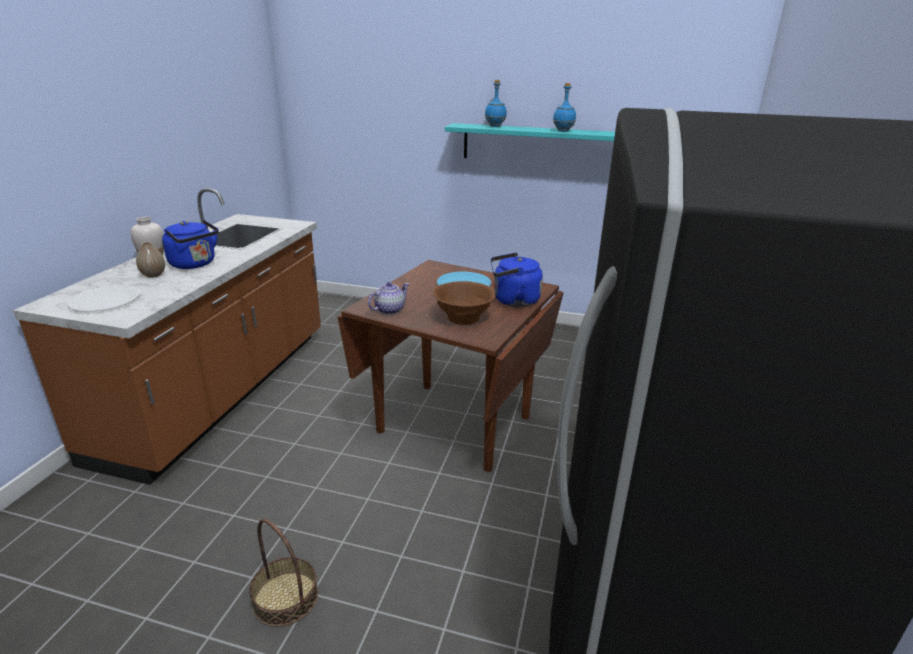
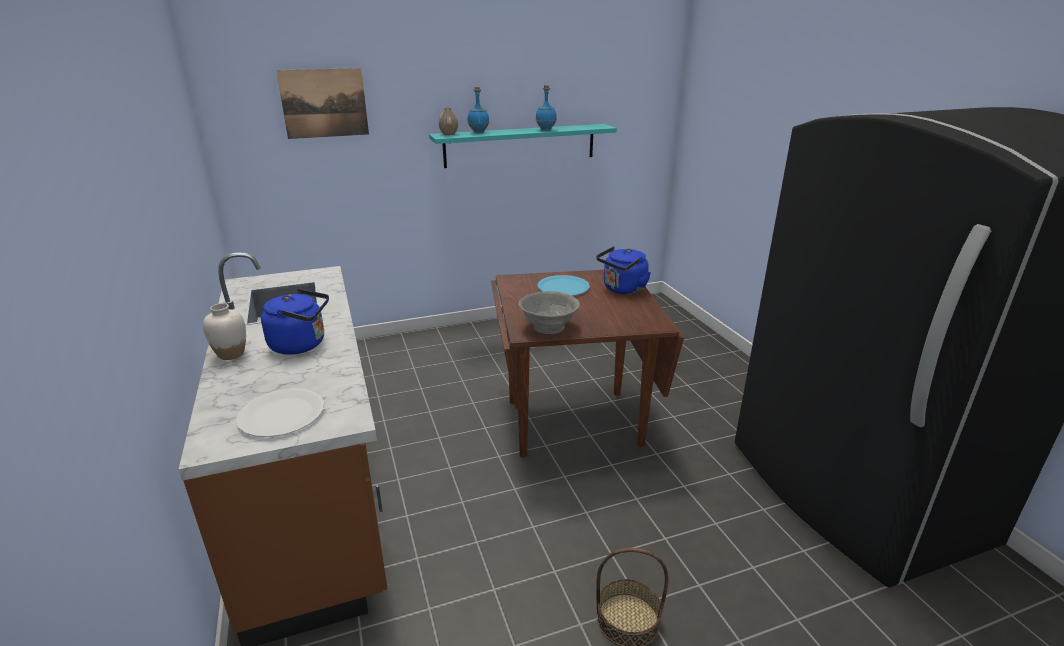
camera: 35 degrees left, 0 degrees up
vase [136,242,165,278] -> vase moved to [439,107,458,135]
teapot [368,282,409,314] -> grey bowl [519,291,580,334]
brown bowl [433,281,496,325] -> none
none -> picture [276,68,369,139]

